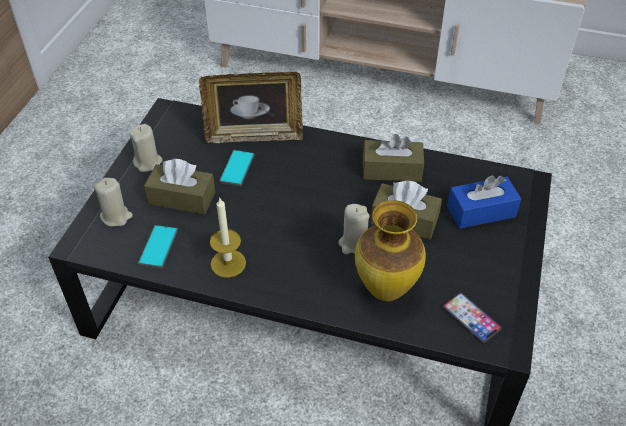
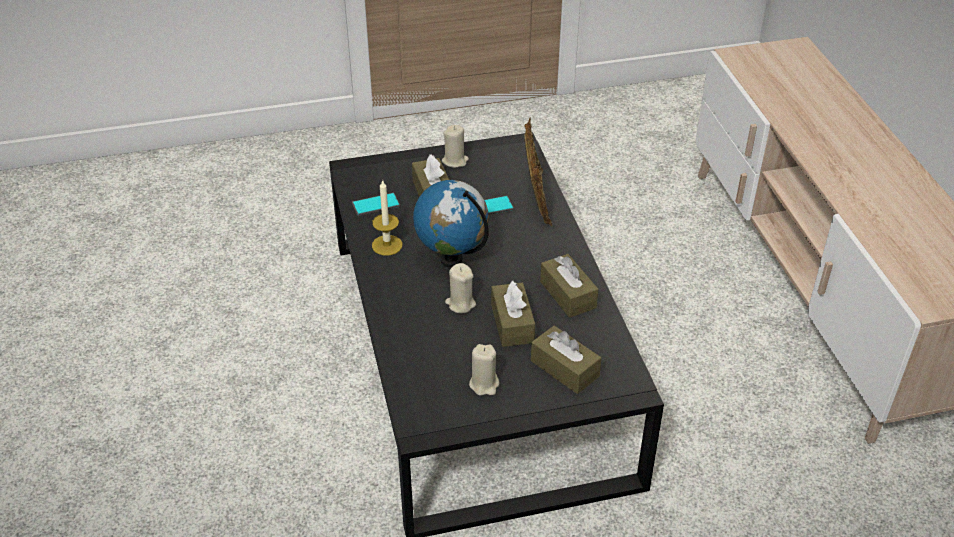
camera: 60 degrees right, 5 degrees down
beige candle [94,178,133,226] -> beige candle moved to [469,344,499,396]
picture frame [199,72,303,143] -> picture frame turned 150 degrees counterclockwise [524,117,552,226]
vase [355,200,426,301] -> none
phone [443,293,502,343] -> none
blue tissue box [447,175,521,229] -> brown tissue box [531,325,602,394]
none -> globe [413,180,489,267]

